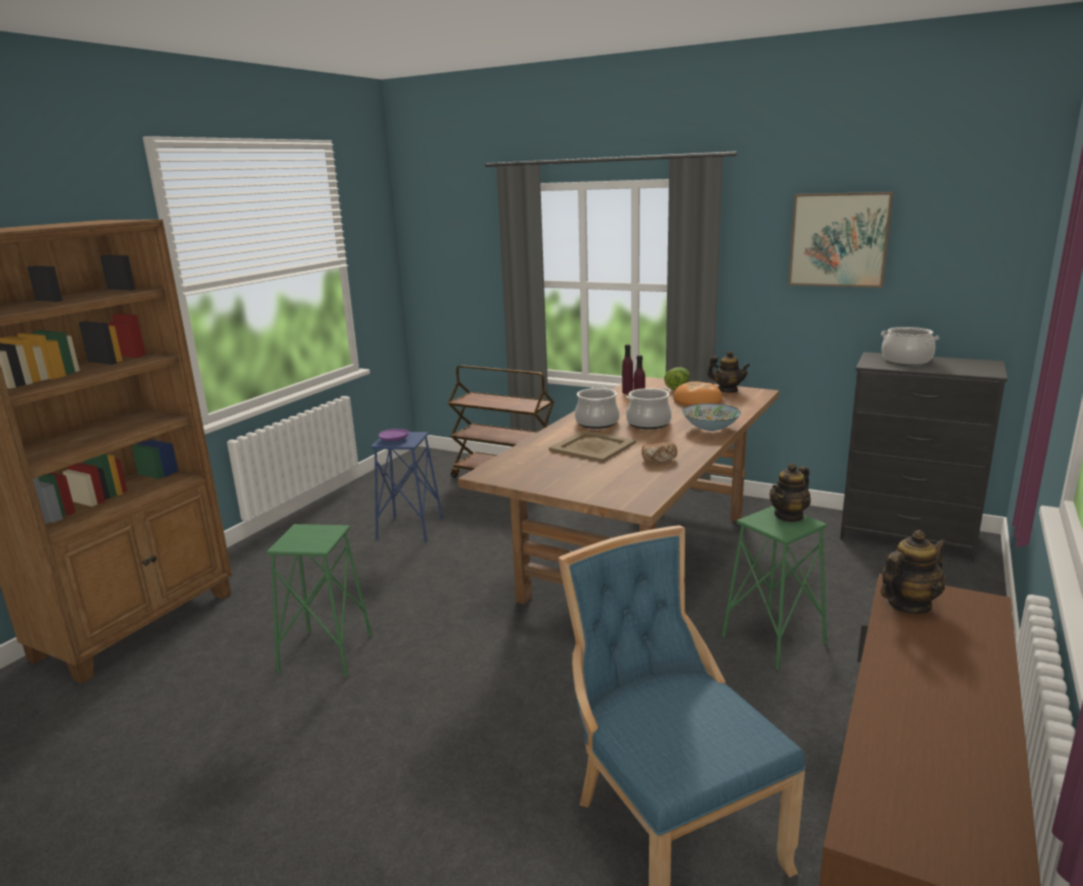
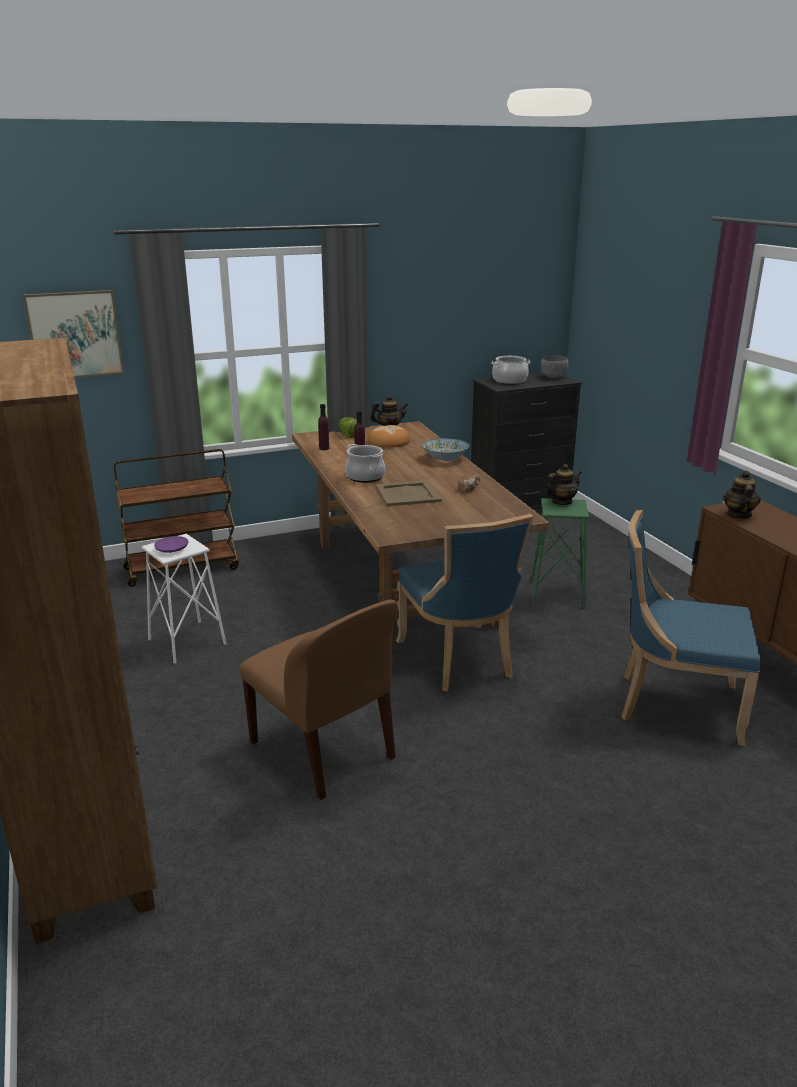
camera: 50 degrees left, 5 degrees up
green stool [267,524,372,677] -> brown chair [239,600,398,800]
blue stool [371,432,443,542] -> white stool [142,534,226,664]
cooking pot [626,388,672,429] -> none
teapot [770,463,811,522] -> teapot turned 120 degrees counterclockwise [545,464,582,505]
picture [788,192,893,288] -> picture moved to [23,290,124,378]
none -> blue chair [396,514,533,691]
none -> grey bowl [541,355,569,378]

